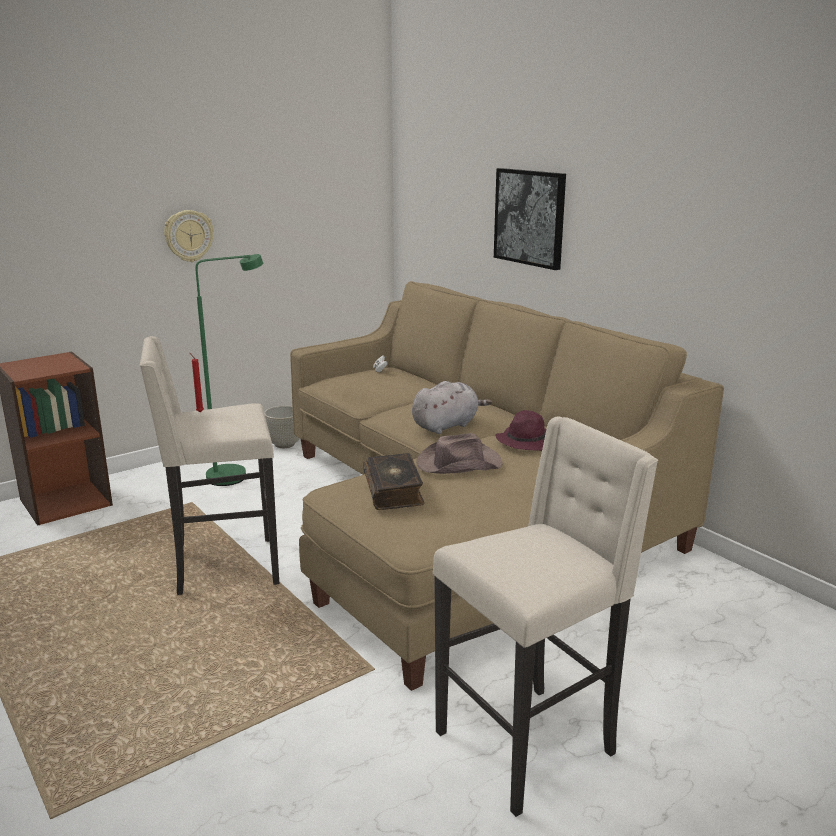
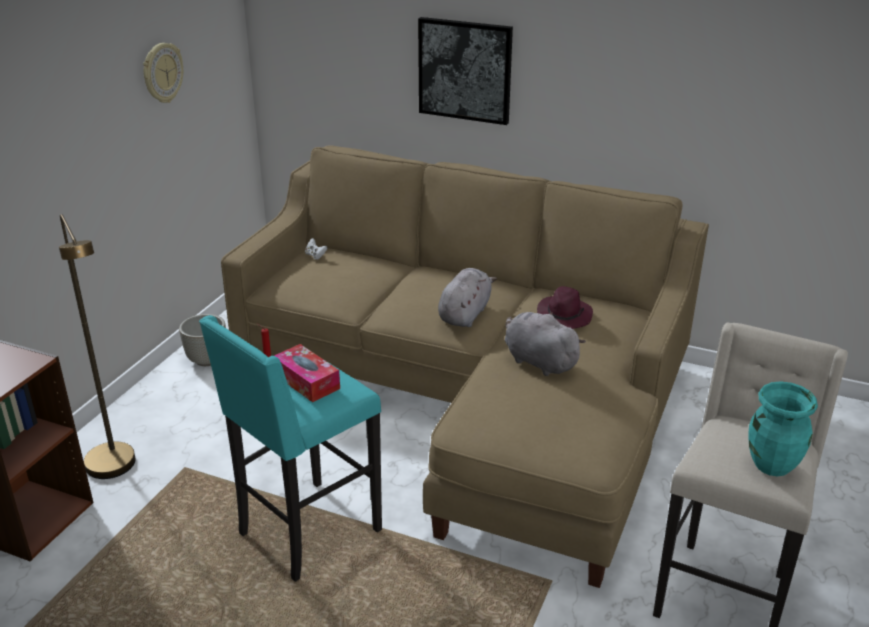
camera: 30 degrees left, 10 degrees up
beige stool [140,336,279,595] -> turquoise stool [199,315,382,582]
wall clock [164,210,214,262] -> wall clock moved to [143,43,183,103]
green floor lamp [195,254,263,486] -> none
book [363,453,425,510] -> none
brown hat [416,433,503,474] -> grey plush toy [505,311,586,376]
none -> brown floor lamp [59,214,136,479]
none -> tissue box [274,344,340,402]
none -> turquoise vase [748,381,818,476]

